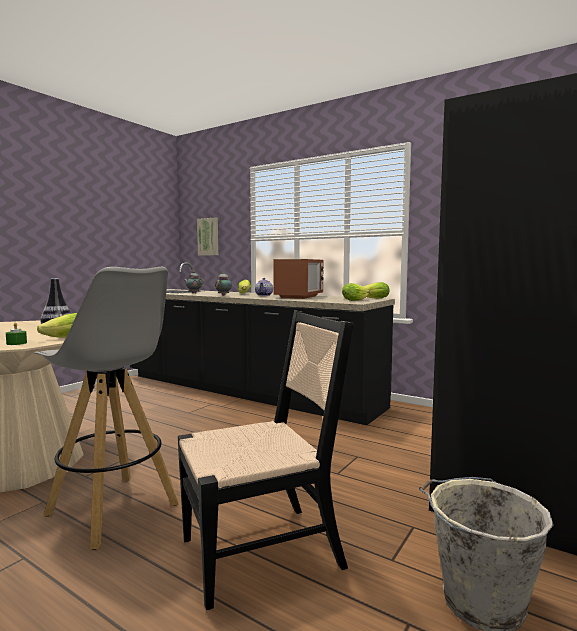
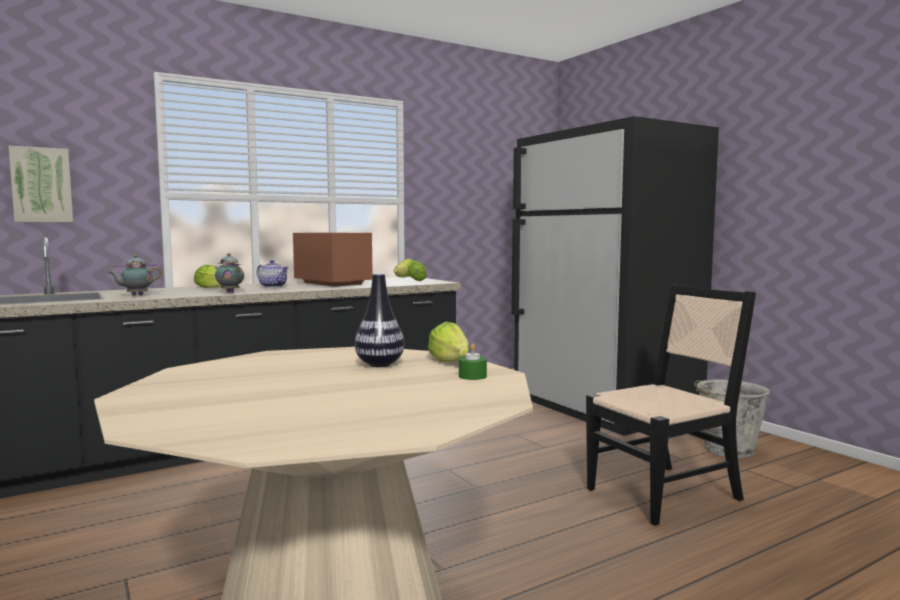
camera: 65 degrees left, 0 degrees up
grey stool [34,267,179,550] -> none
chair [178,310,354,610] -> chair turned 60 degrees clockwise [586,284,756,526]

